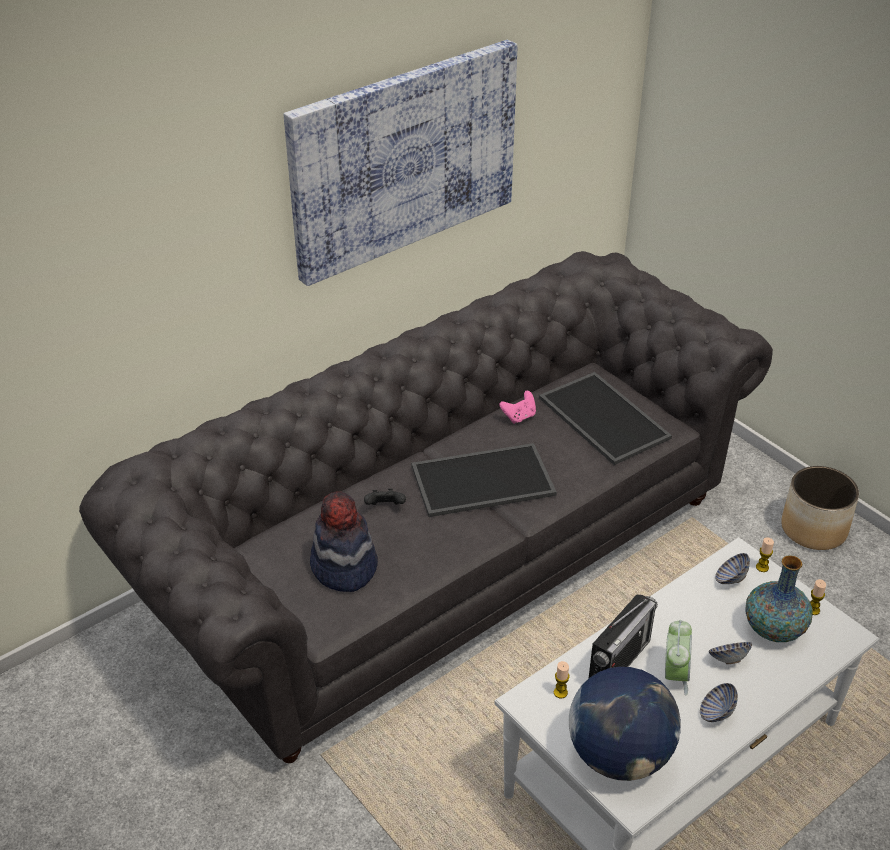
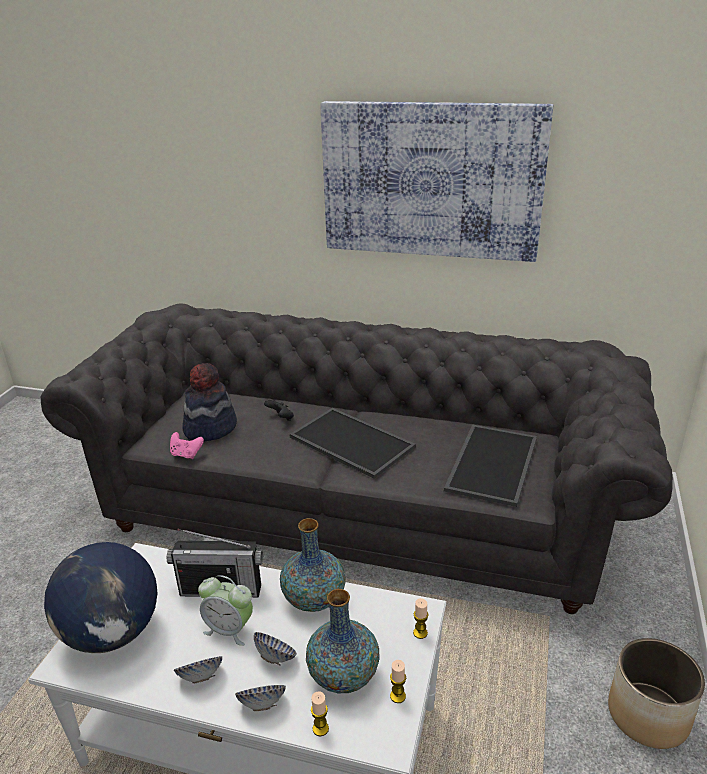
camera: 55 degrees right, 10 degrees down
pink game controller [500,391,536,424] -> pink game controller moved to [170,432,204,459]
candle [554,661,570,698] -> candle moved to [311,691,329,736]
alarm clock [665,620,692,695] -> alarm clock turned 45 degrees clockwise [198,575,253,646]
bowl [715,553,750,584] -> bowl moved to [235,685,286,711]
none -> vase [280,518,346,612]

